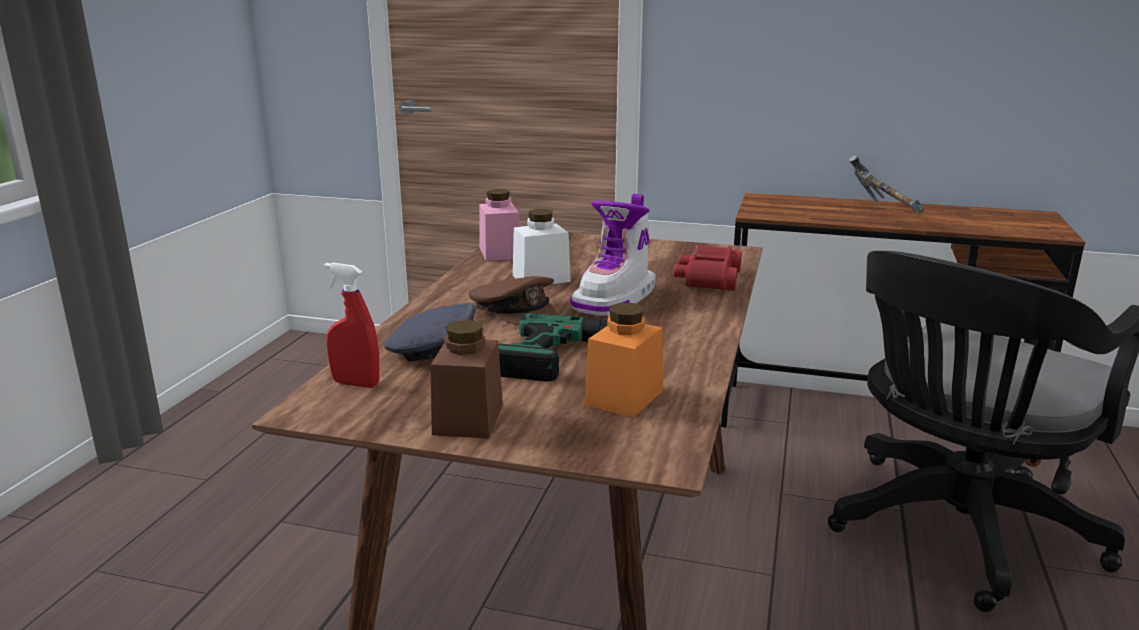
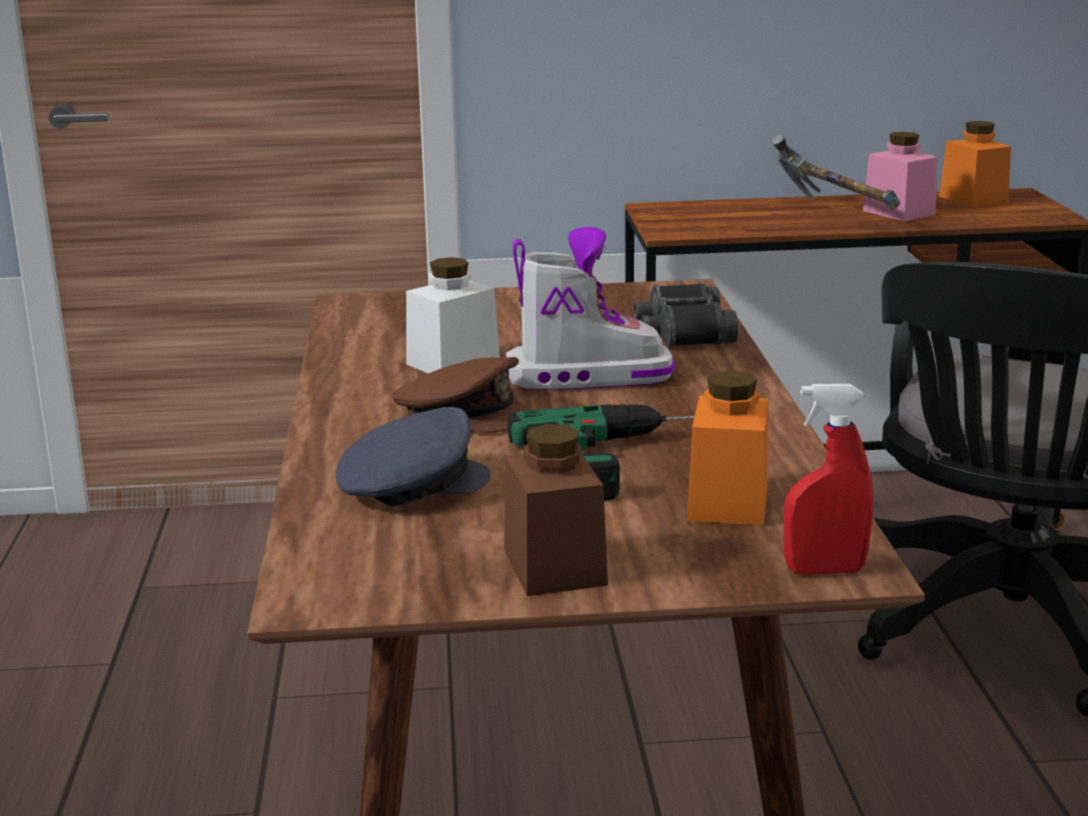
camera: 20 degrees left, 0 degrees up
red spray bottle [324,262,379,388] -> red spray bottle moved to [784,384,873,575]
pink jar [479,189,520,261] -> pink jar moved to [863,132,937,222]
boot [570,193,656,316] -> boot turned 105 degrees counterclockwise [505,227,675,390]
red binoculars [674,244,742,291] -> black binoculars [634,282,738,347]
none -> orange jar [939,121,1011,208]

